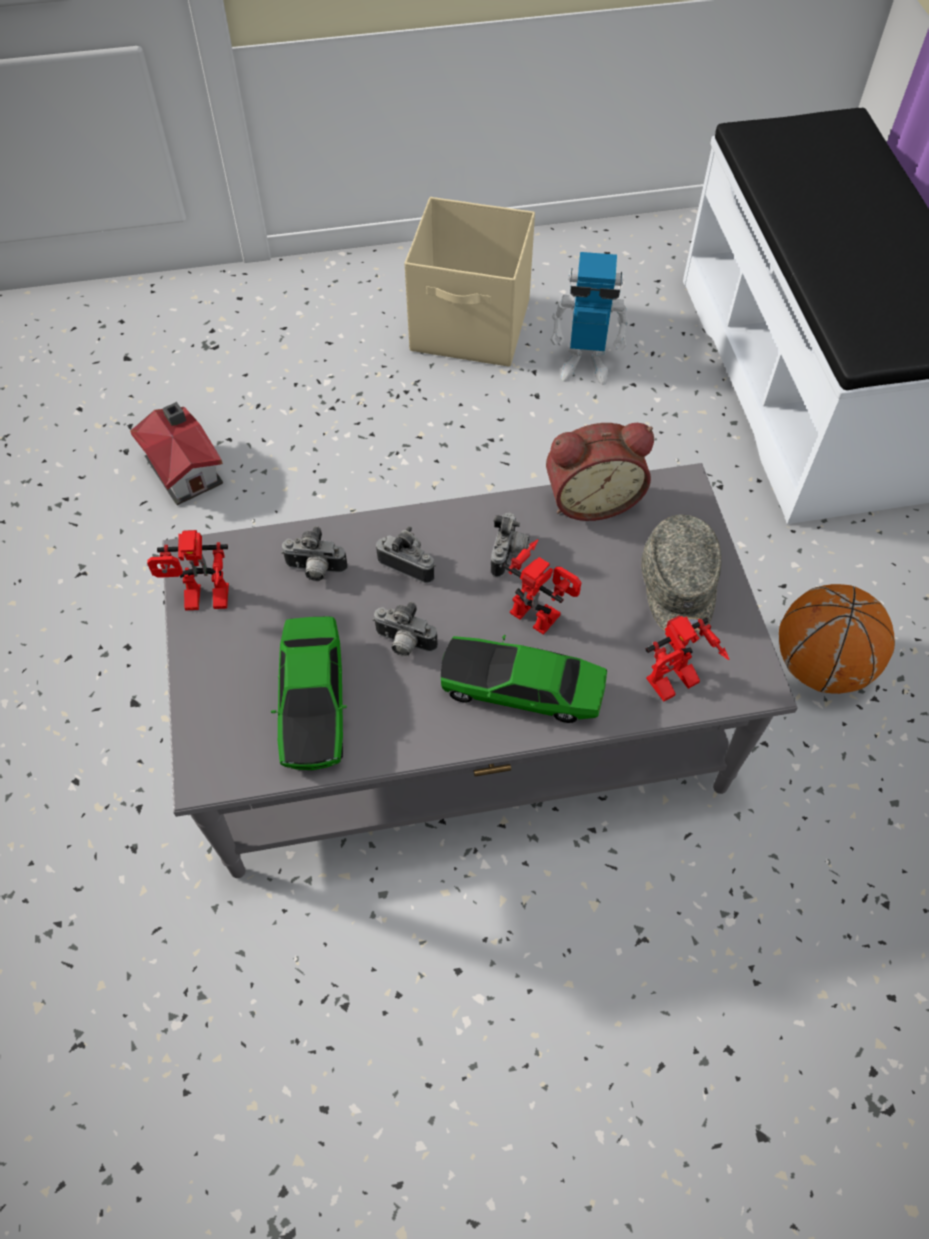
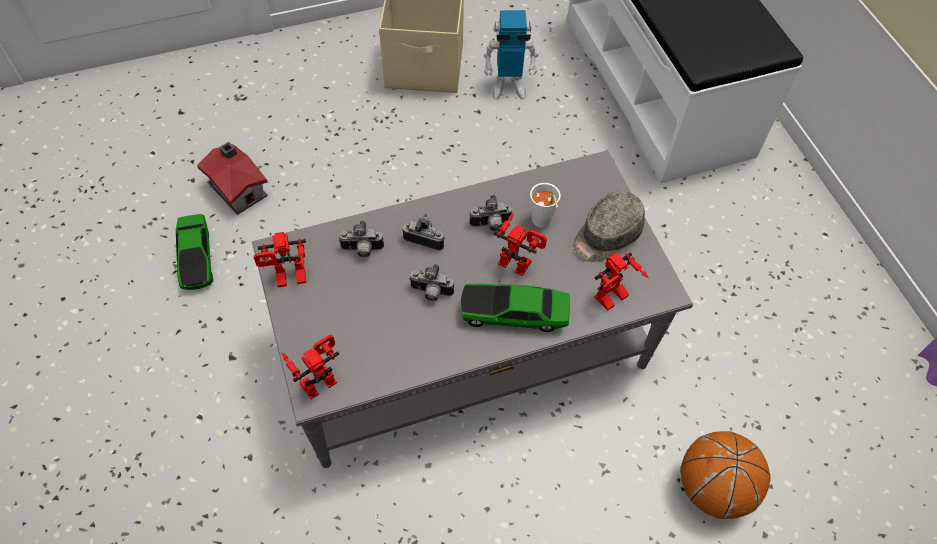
camera: 10 degrees left, 0 degrees up
toy car [271,616,347,770] -> toy car moved to [173,214,213,290]
camera [490,512,529,577] -> camera turned 75 degrees clockwise [470,195,513,231]
alarm clock [546,423,654,521] -> none
grey cap [641,514,721,640] -> grey cap turned 60 degrees clockwise [573,191,645,262]
basketball [779,584,895,694] -> basketball moved to [680,431,771,519]
none -> toy robot [281,335,339,399]
none -> white cup [530,183,561,228]

